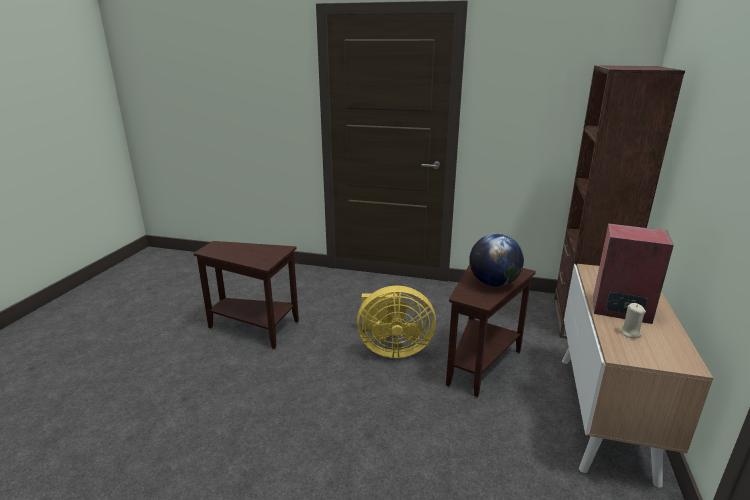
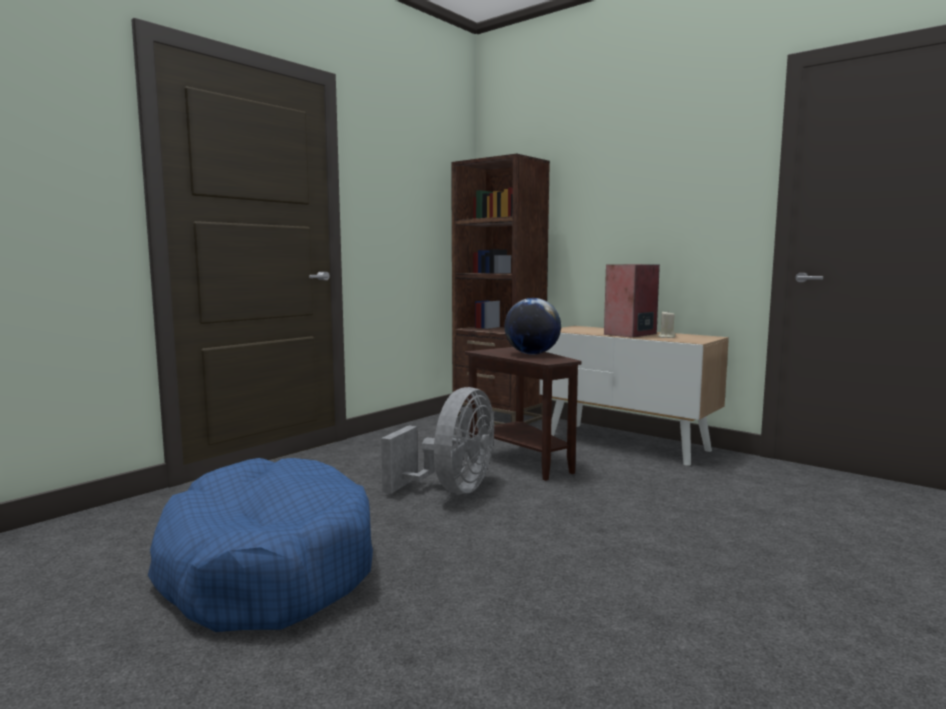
camera: 65 degrees left, 15 degrees down
brown side table [193,241,299,349] -> blue dog bed [148,458,373,632]
yellow fan [357,286,436,358] -> grey fan [381,387,494,494]

